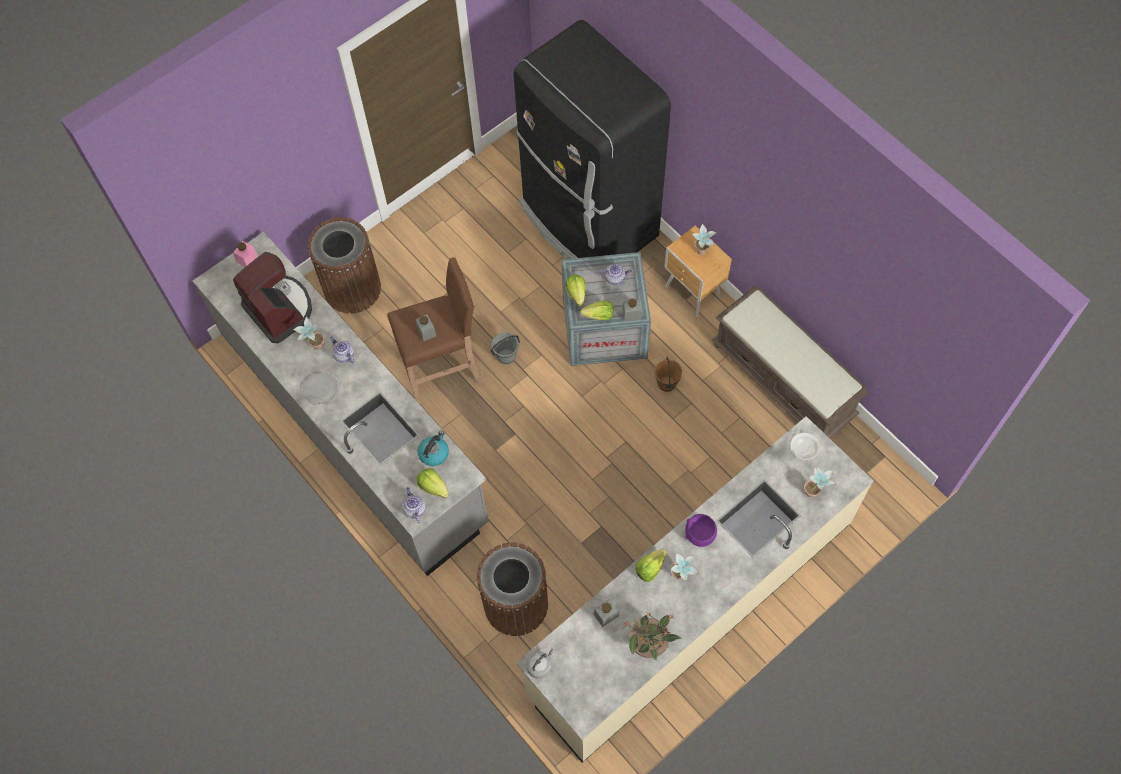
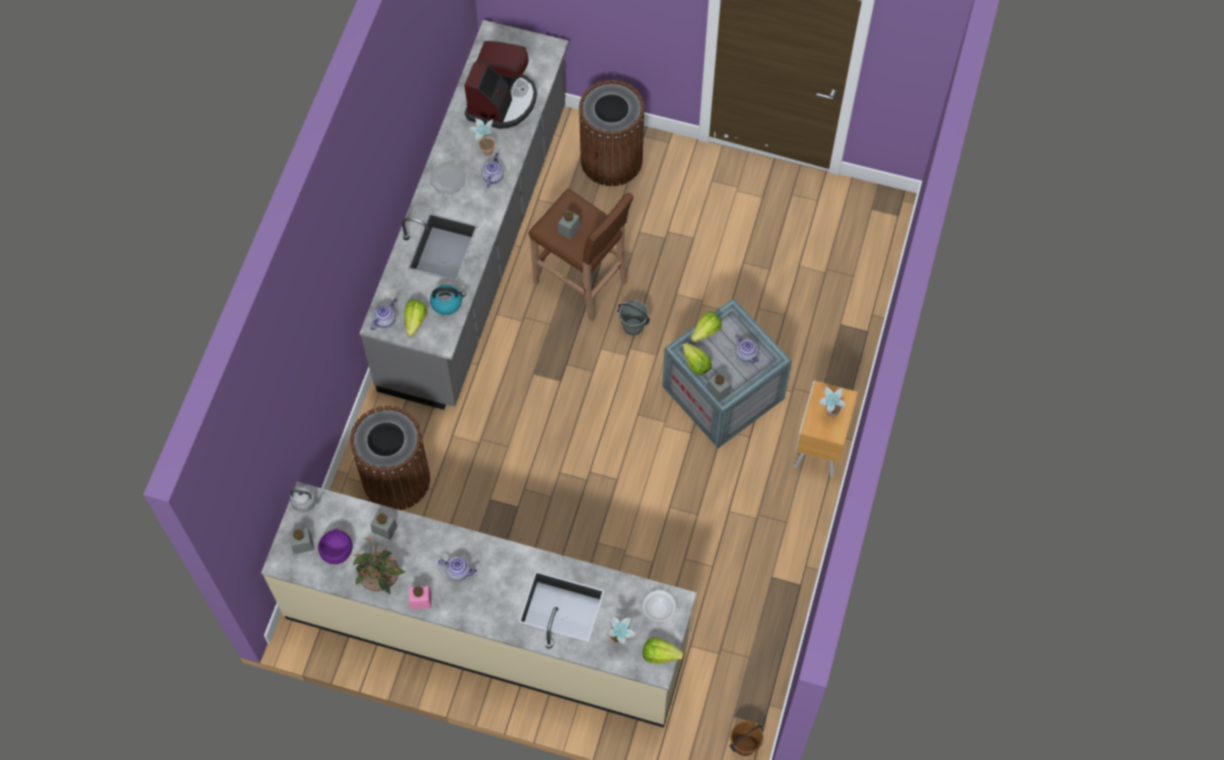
camera: 55 degrees right, 0 degrees up
pink jar [233,241,258,267] -> pink jar moved to [409,586,431,609]
black fridge [513,20,671,259] -> none
lettuce [635,549,667,582] -> lettuce moved to [642,637,684,664]
brown bucket [655,357,682,392] -> brown bucket moved to [729,721,764,756]
potted plant [671,554,699,582] -> teapot [438,556,477,581]
purple bowl [685,514,717,547] -> purple bowl moved to [318,528,352,564]
brown bench [712,286,869,438] -> none
none -> grey jar [289,528,314,554]

